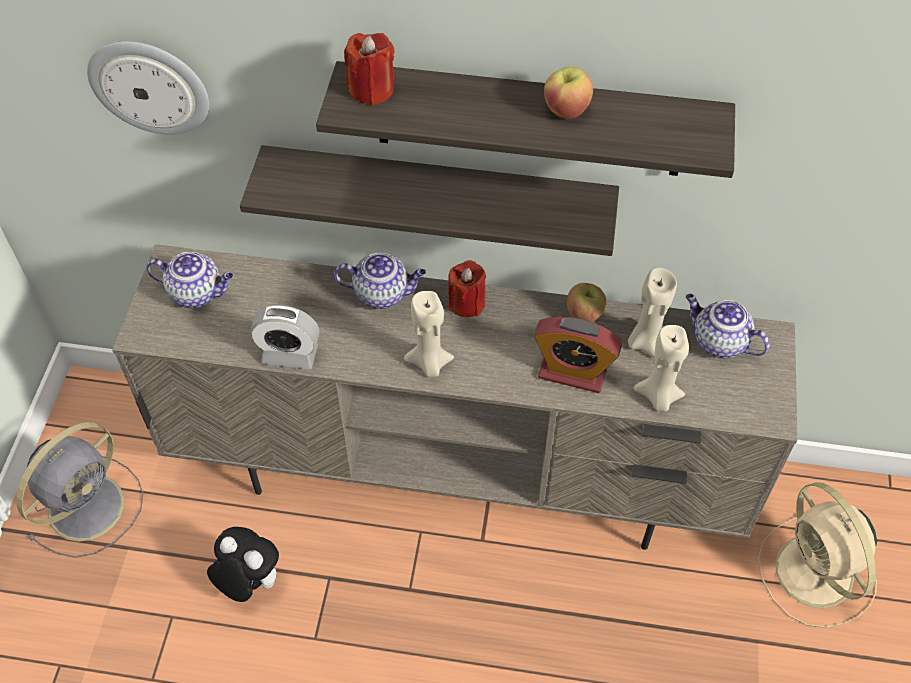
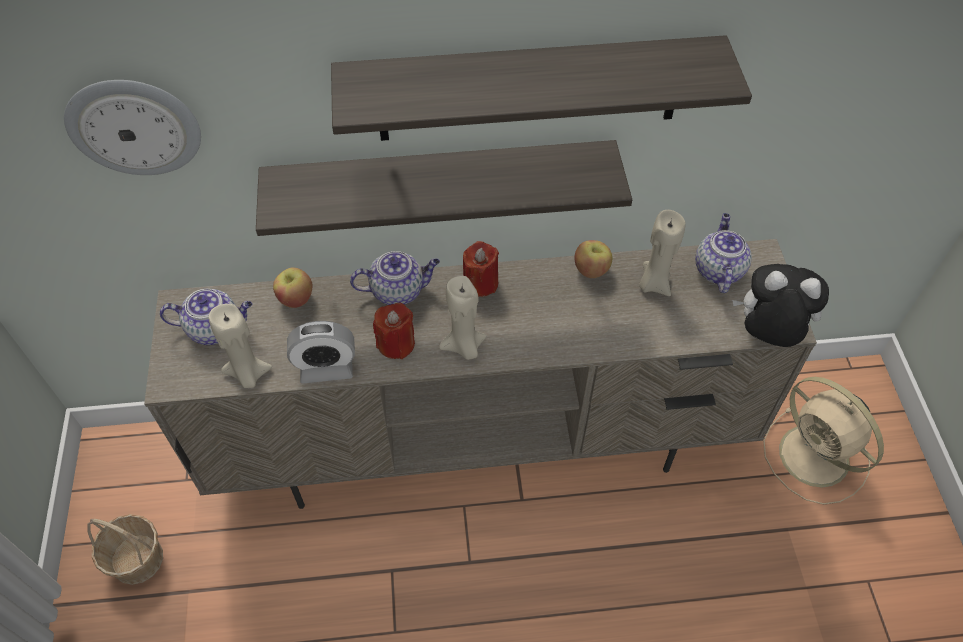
camera: 15 degrees left, 0 degrees up
grey fan [16,422,144,558] -> basket [87,514,163,585]
plush toy [207,527,279,602] -> plush toy moved to [732,264,829,347]
red candle [344,33,394,106] -> red candle moved to [373,302,415,359]
alarm clock [534,316,622,393] -> none
apple [544,67,593,119] -> apple moved to [273,268,313,308]
beige candle [634,325,689,412] -> beige candle moved to [209,304,272,388]
teapot [686,294,770,358] -> teapot turned 75 degrees clockwise [695,213,752,293]

